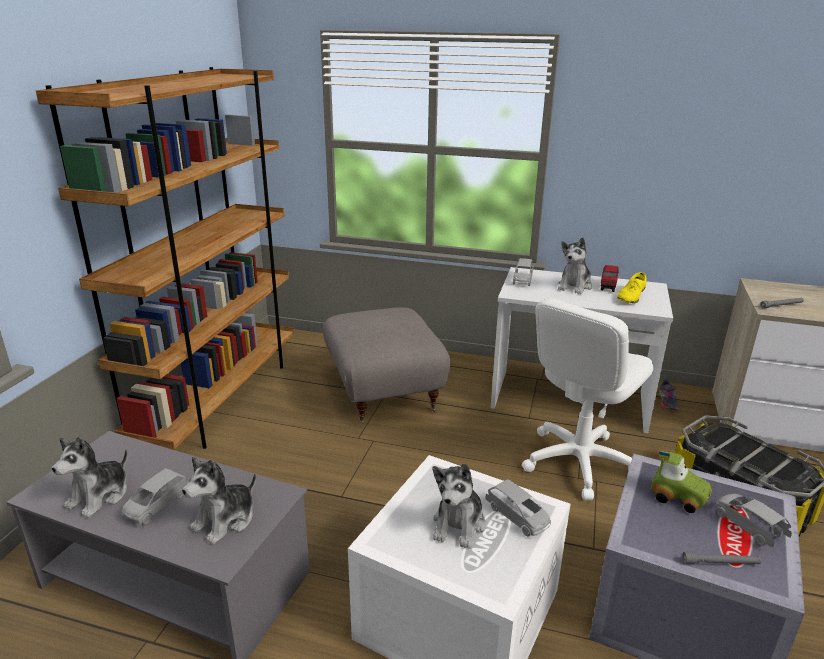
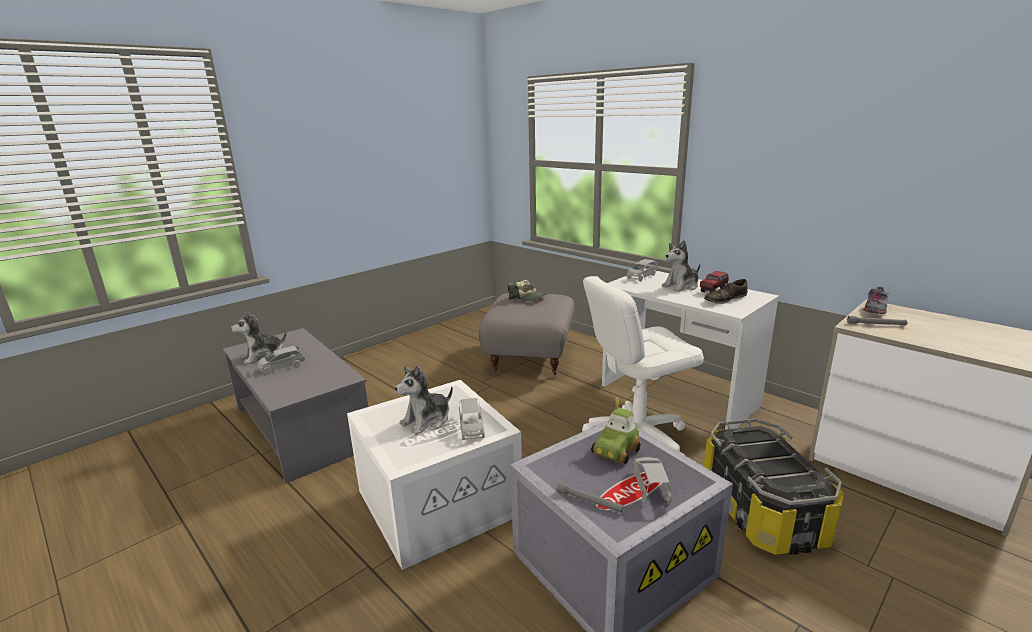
camera: 30 degrees right, 5 degrees down
brown bookcase [36,67,294,450] -> none
plush toy [182,457,256,545] -> none
yellow shoe [617,272,647,304] -> brown shoe [704,279,748,304]
toy car [651,451,712,513] -> toy car turned 60 degrees clockwise [591,397,641,464]
grey shoe [659,379,679,410] -> grey shoe moved to [863,287,889,314]
none -> cap [508,279,548,301]

